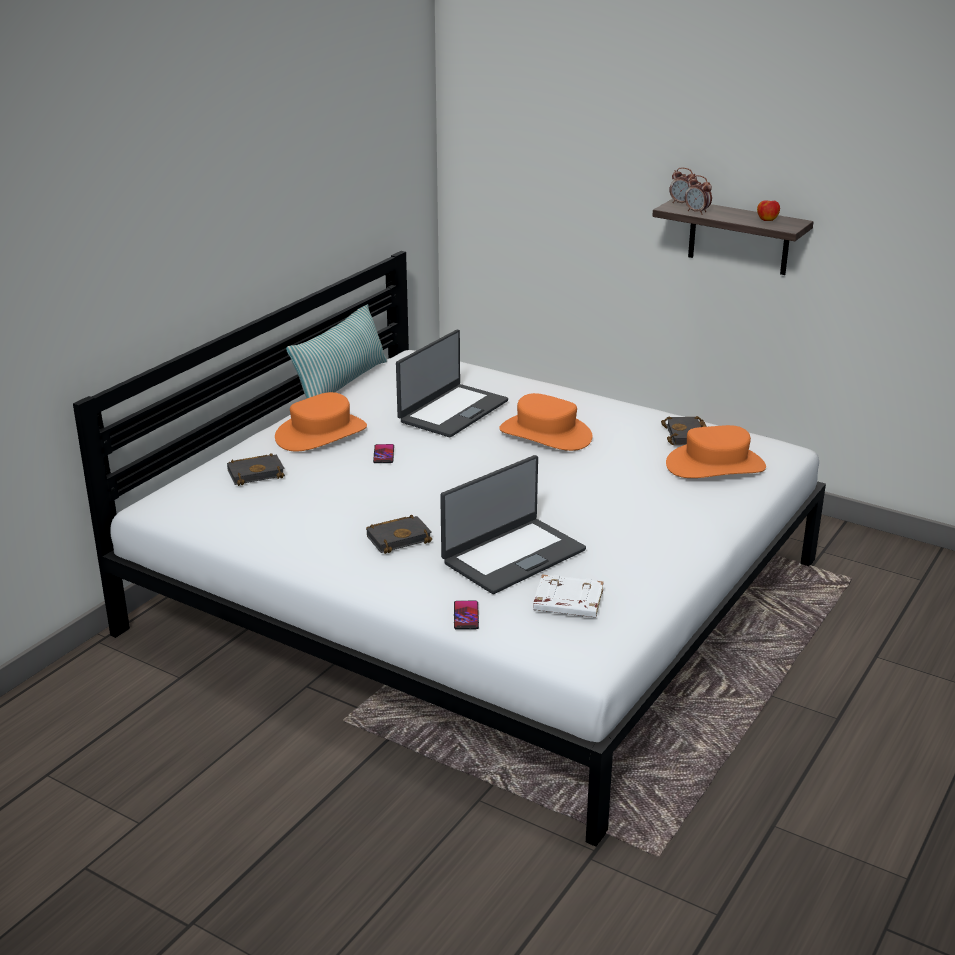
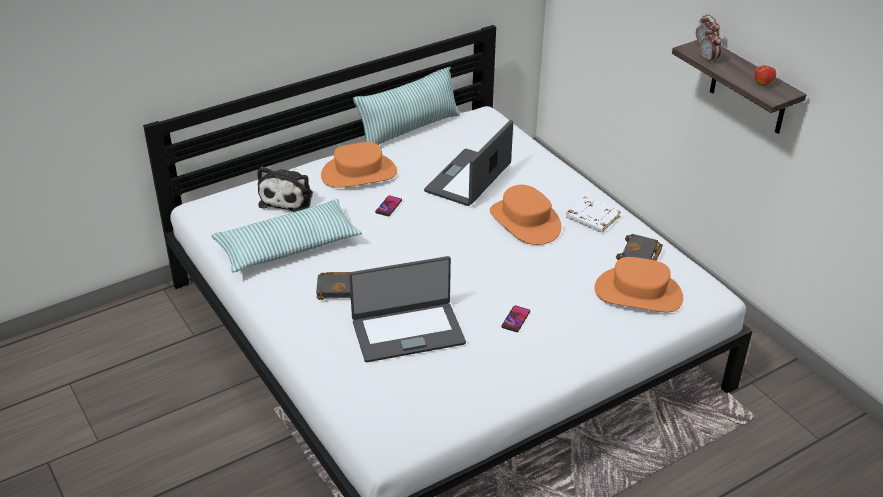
camera: 25 degrees right, 10 degrees up
black book [227,453,285,486] -> plush toy [257,166,313,212]
laptop [396,330,508,437] -> laptop turned 150 degrees clockwise [424,120,513,206]
phone [454,601,479,630] -> phone moved to [501,305,530,332]
white book [533,574,604,618] -> white book moved to [566,196,621,233]
none -> pillow [211,199,362,273]

